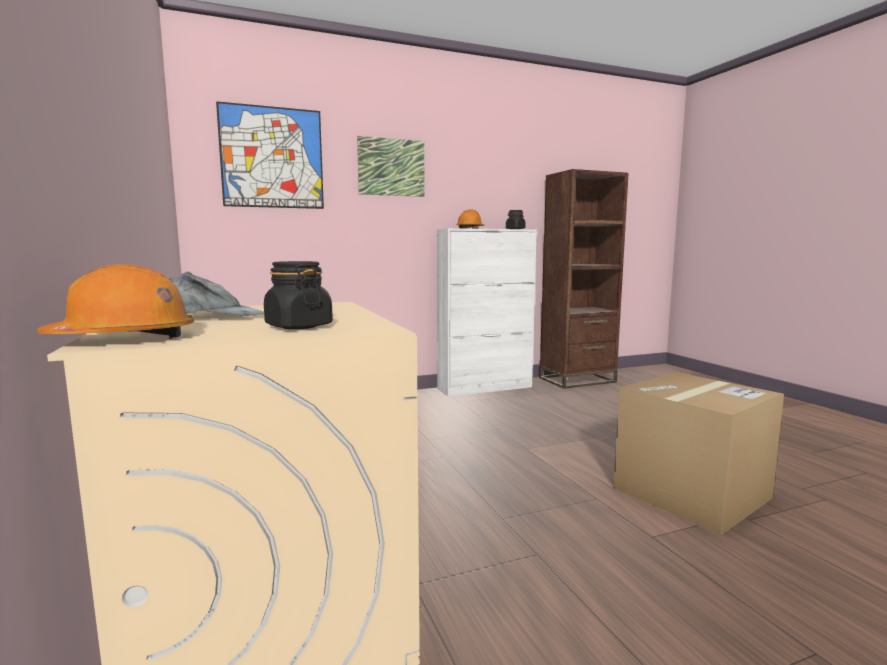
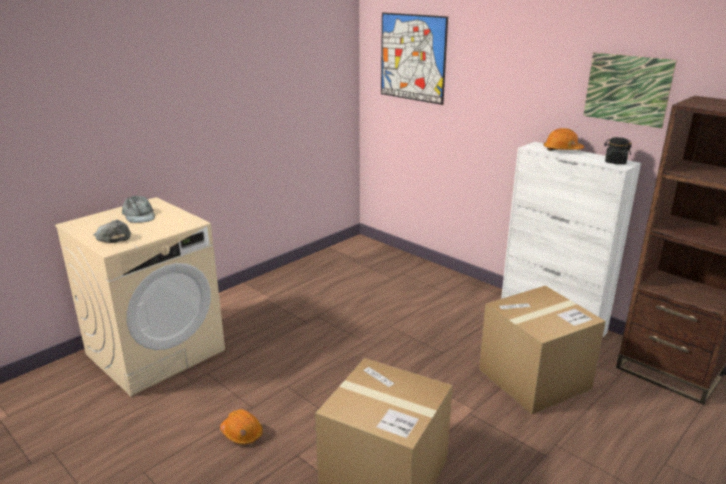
camera: 65 degrees right, 15 degrees up
orange hard hat [37,264,194,339] -> orange hard hat moved to [220,409,263,445]
black jar [264,261,333,329] -> grey cap [93,220,131,243]
picture [357,136,425,197] -> picture moved to [583,52,677,128]
none -> cardboard box [479,286,606,414]

